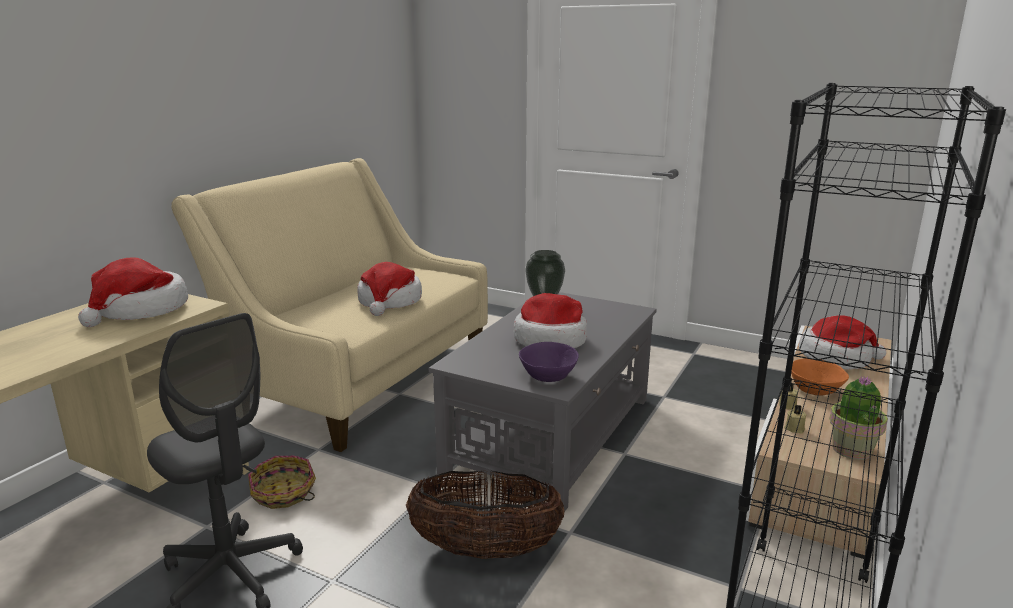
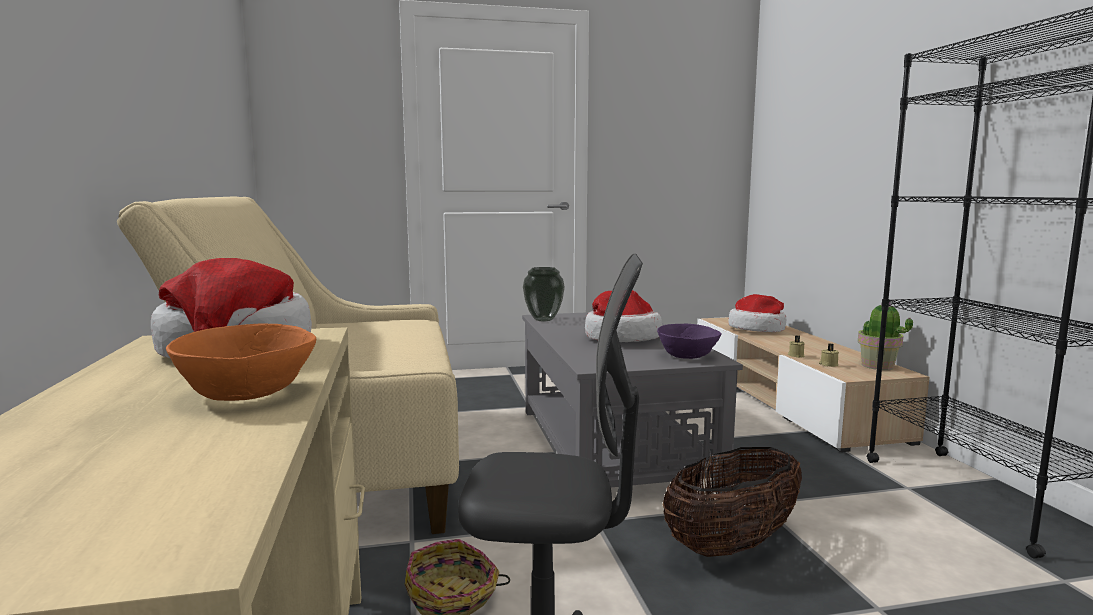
camera: 40 degrees left, 10 degrees down
hat [357,262,422,316] -> none
orange bowl [791,359,849,395] -> orange bowl moved to [166,323,316,401]

